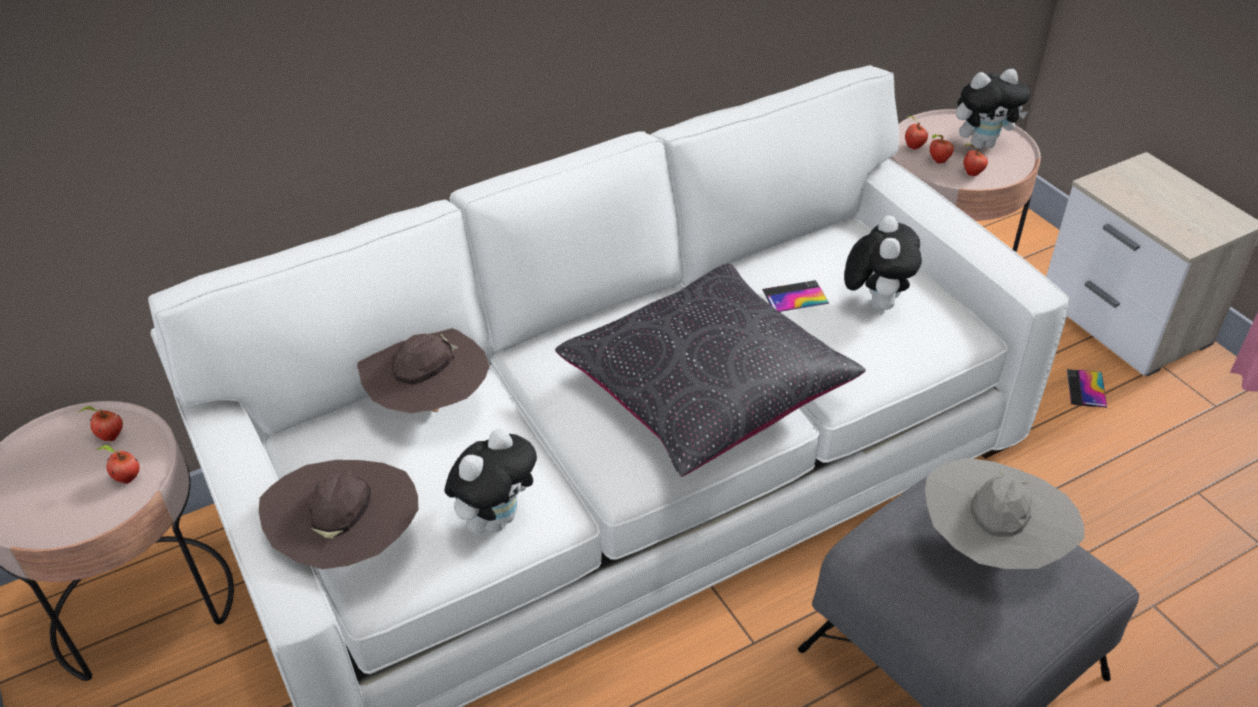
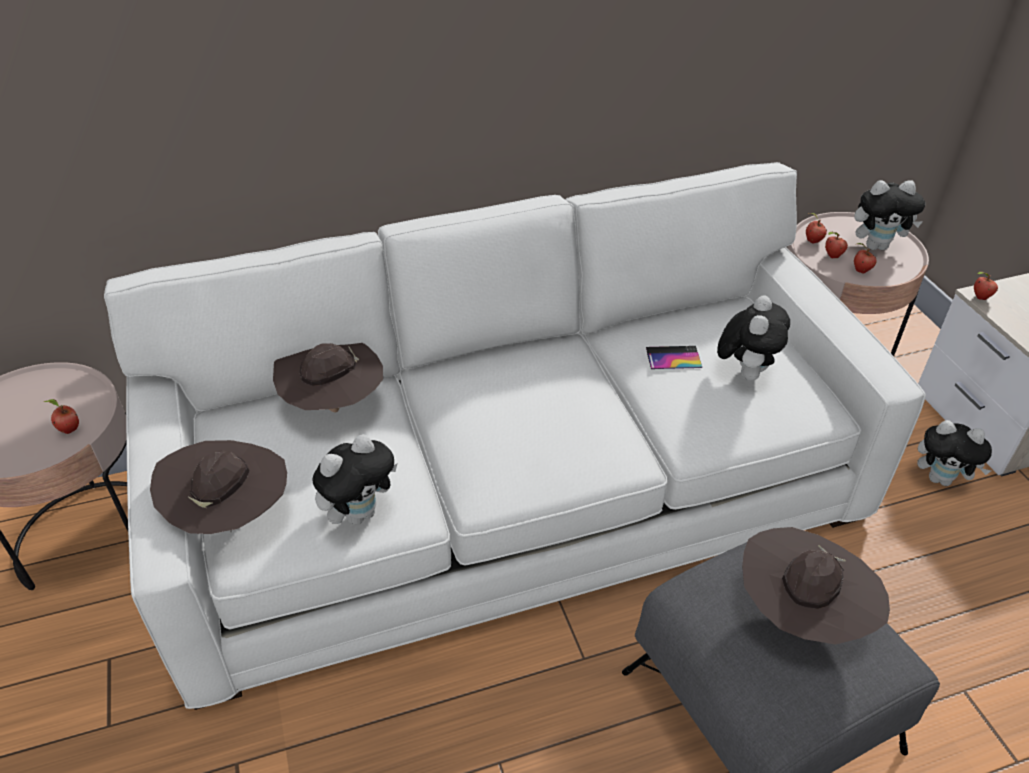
camera: 10 degrees right, 0 degrees up
apple [78,406,123,441] -> apple moved to [974,272,998,300]
black pillow [555,263,866,477] -> none
grey hat [925,458,1085,569] -> brown hat [742,527,890,645]
phone [1067,369,1107,408] -> plush toy [917,420,992,486]

